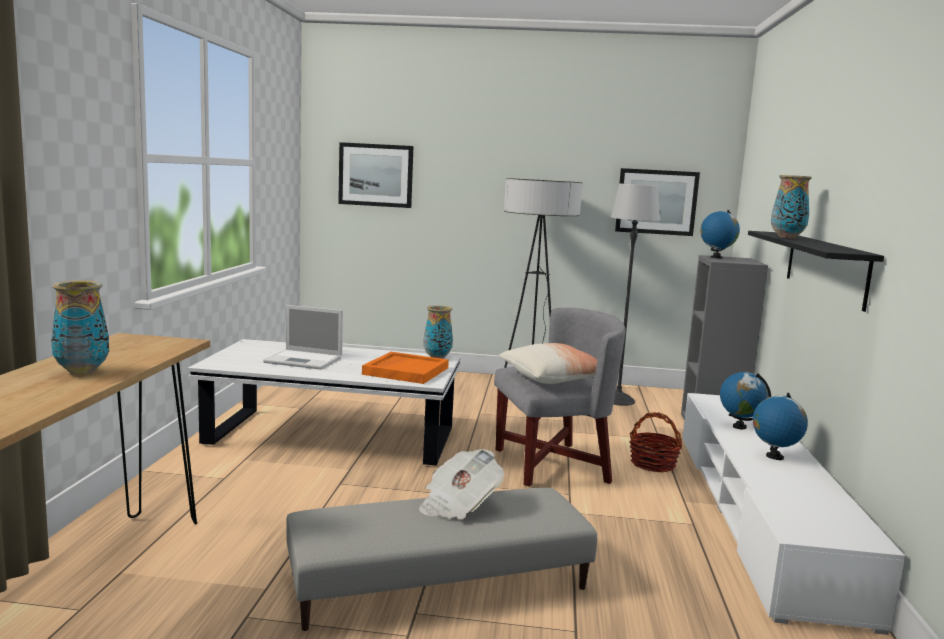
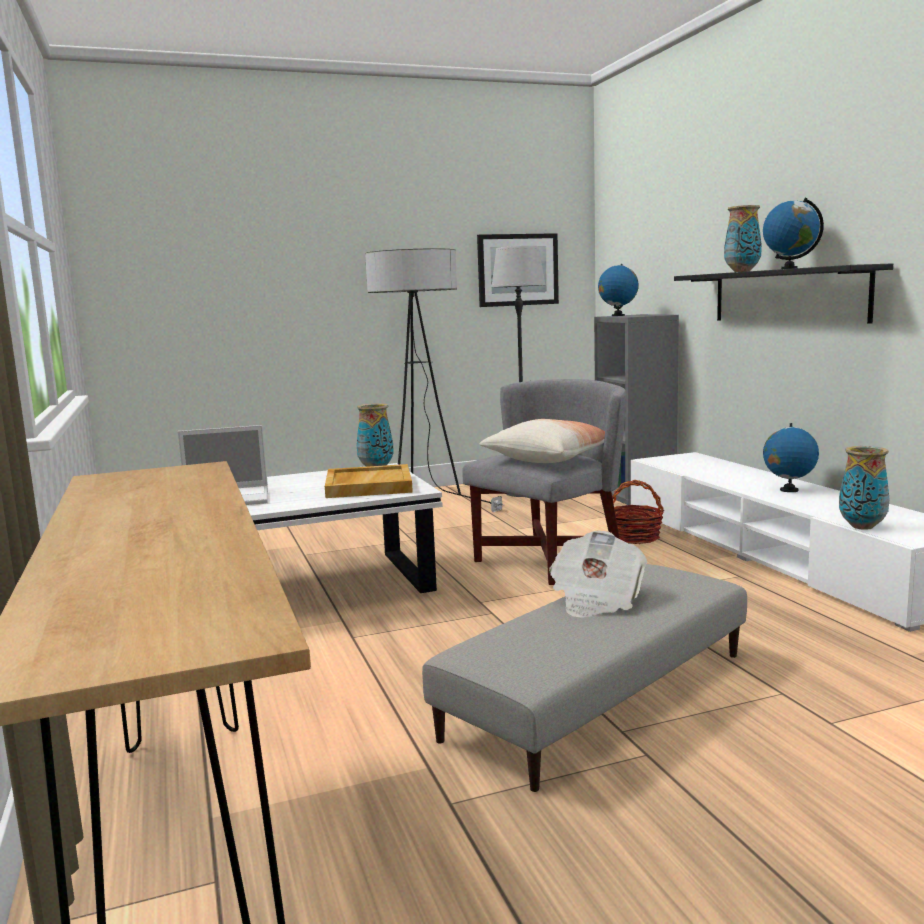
camera: 25 degrees left, 0 degrees up
vase [51,280,109,375] -> vase moved to [839,446,890,530]
picture [338,142,413,208] -> none
orange tray [362,352,449,384] -> beige tray [325,464,413,498]
globe [720,372,771,429] -> globe moved to [763,198,824,269]

